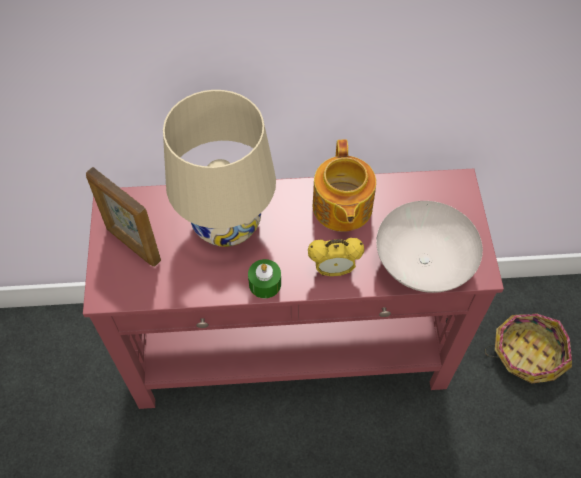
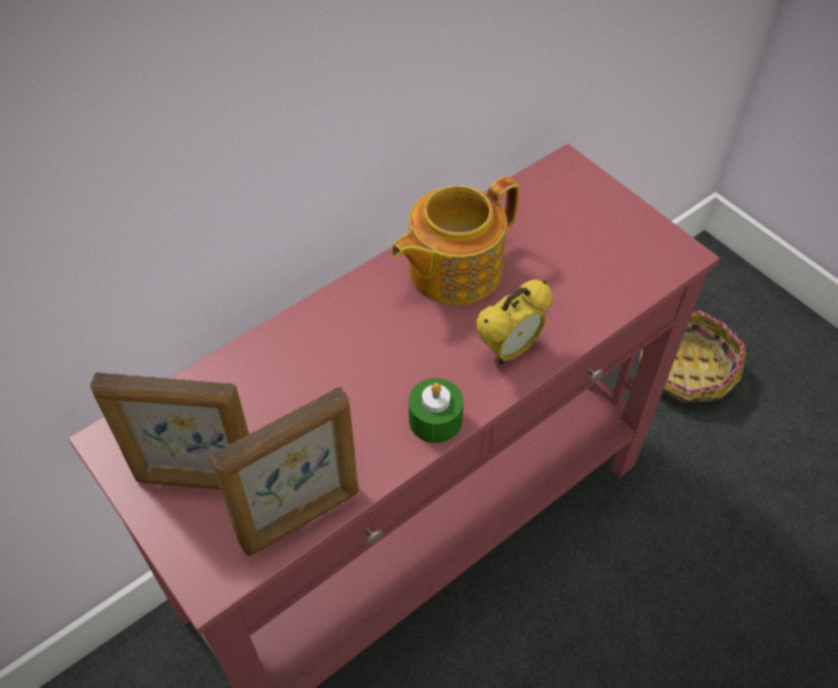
camera: 35 degrees left, 5 degrees down
beige table lamp [163,90,276,247] -> none
teapot [313,139,376,232] -> teapot turned 90 degrees clockwise [391,176,519,305]
white bowl [376,201,483,293] -> none
none -> picture frame [209,387,358,556]

